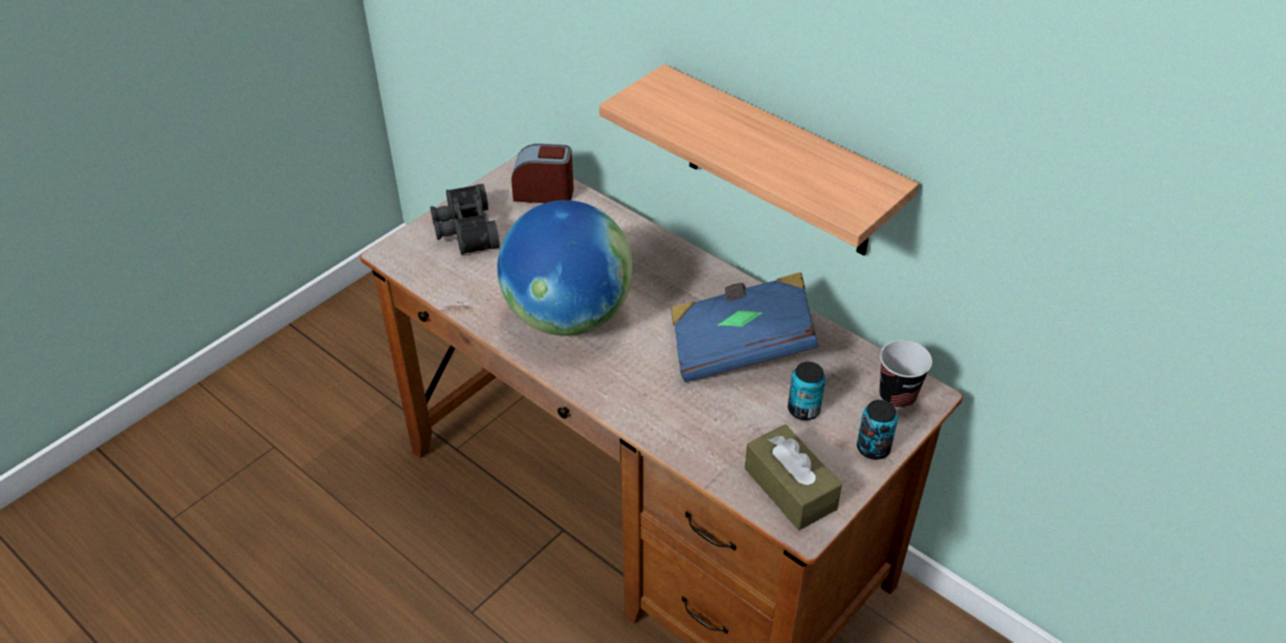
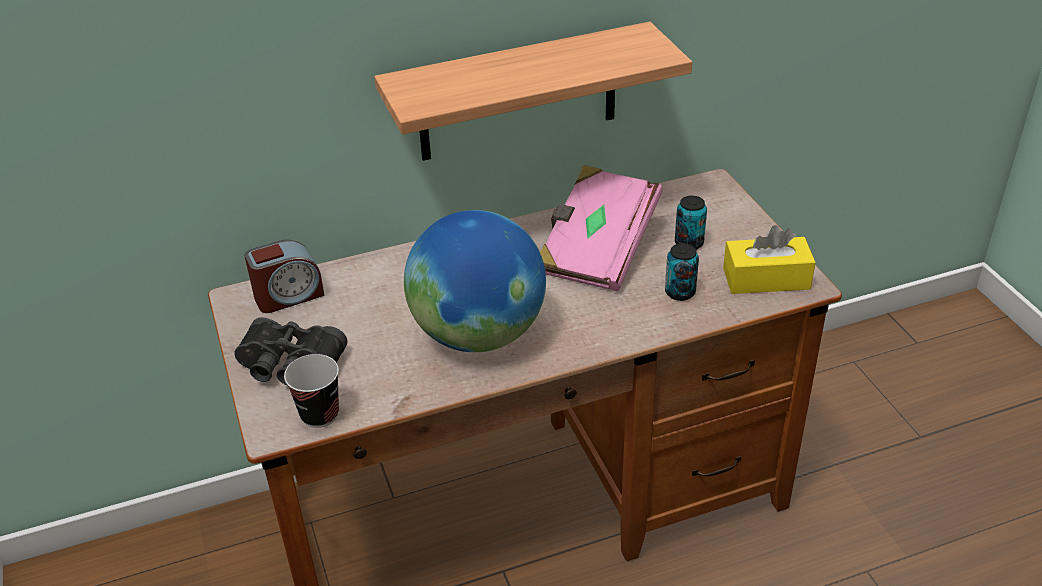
camera: 60 degrees left, 5 degrees down
alarm clock [511,144,574,203] -> alarm clock turned 150 degrees counterclockwise [244,240,325,313]
blue book [671,272,819,382] -> pink book [540,165,663,292]
brown tissue box [745,424,842,530] -> yellow tissue box [723,225,816,294]
can [857,400,898,460] -> can moved to [665,243,699,301]
cup [880,340,932,409] -> cup moved to [284,354,339,428]

